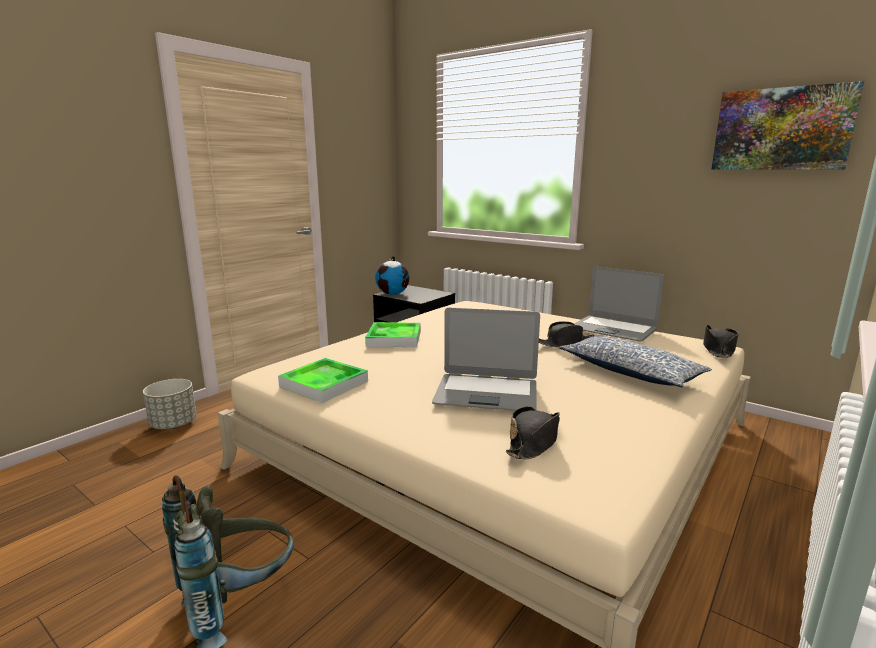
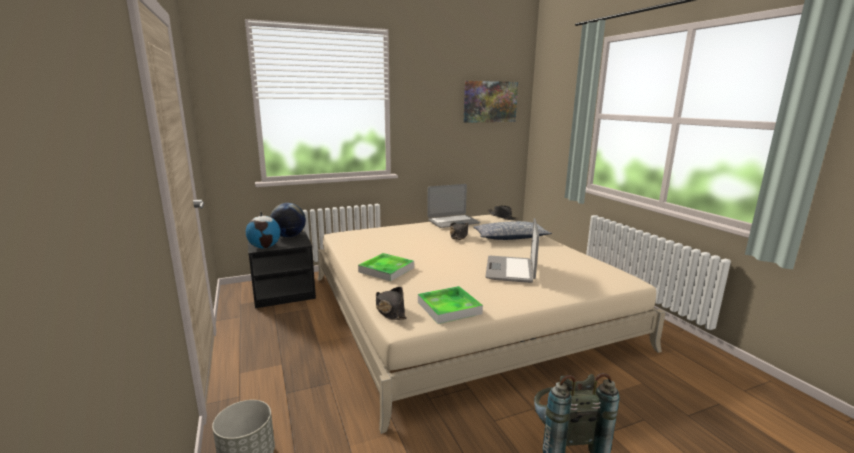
camera: 60 degrees left, 0 degrees up
laptop [432,308,540,411] -> laptop turned 150 degrees clockwise [485,218,539,283]
black hat [506,406,560,459] -> black hat moved to [376,287,407,320]
none -> globe [270,203,306,237]

